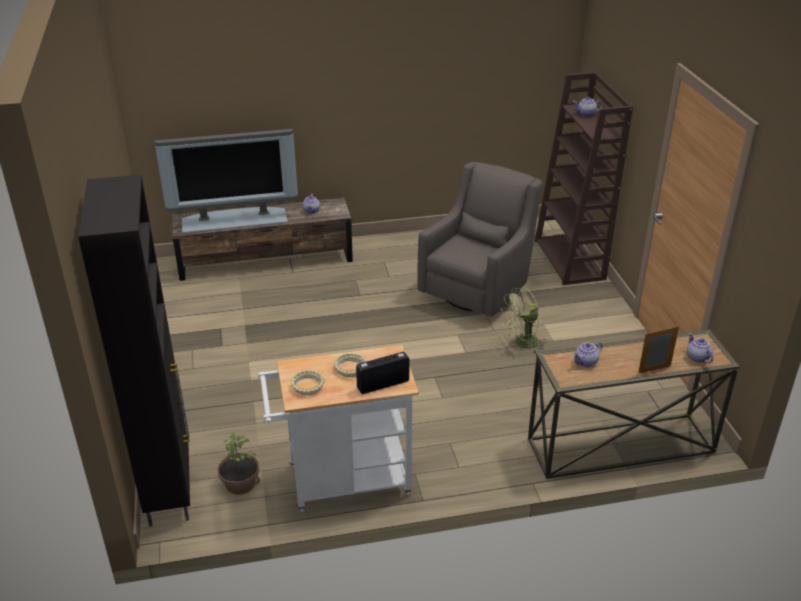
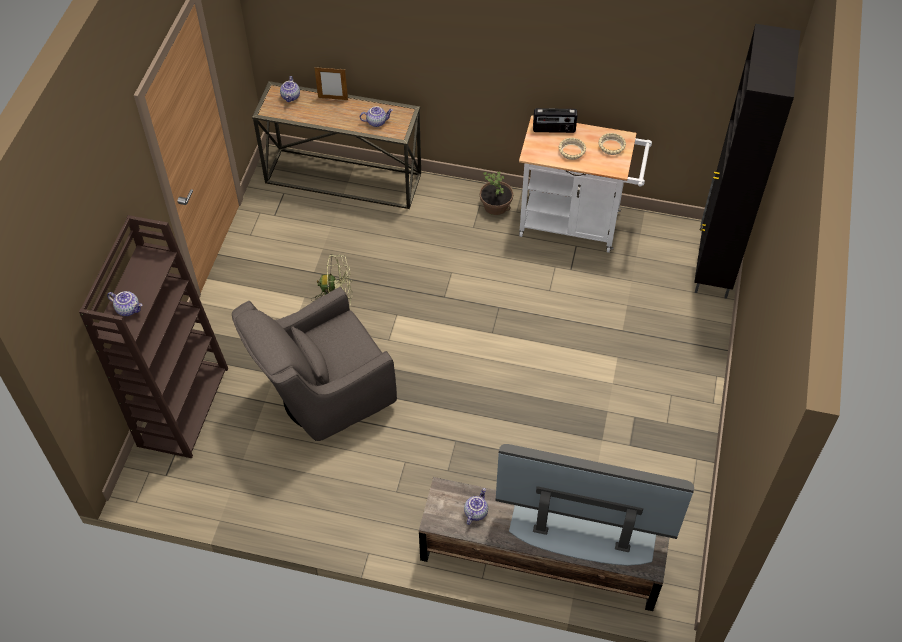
camera: 155 degrees left, 20 degrees up
potted plant [217,432,260,495] -> potted plant moved to [480,172,513,215]

